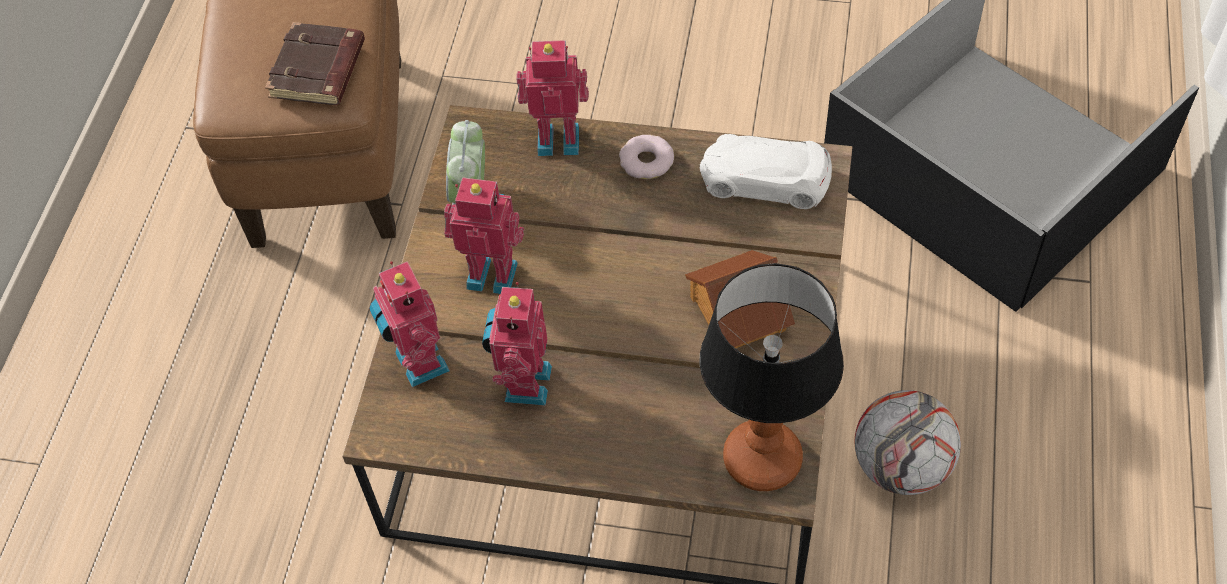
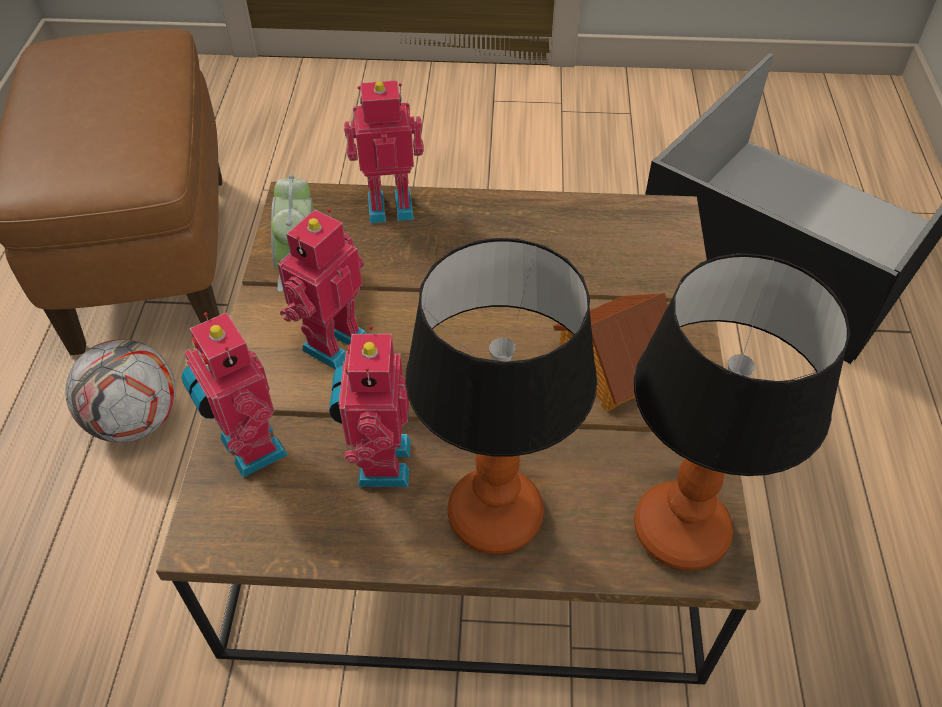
camera: 10 degrees left, 5 degrees down
brown book [265,22,365,105] -> none
toy robot [444,177,524,294] -> toy robot turned 60 degrees counterclockwise [277,209,366,369]
donut [619,135,674,179] -> none
white toy car [700,134,832,209] -> none
football [855,390,961,495] -> football moved to [65,339,176,443]
none -> table lamp [405,238,597,554]

